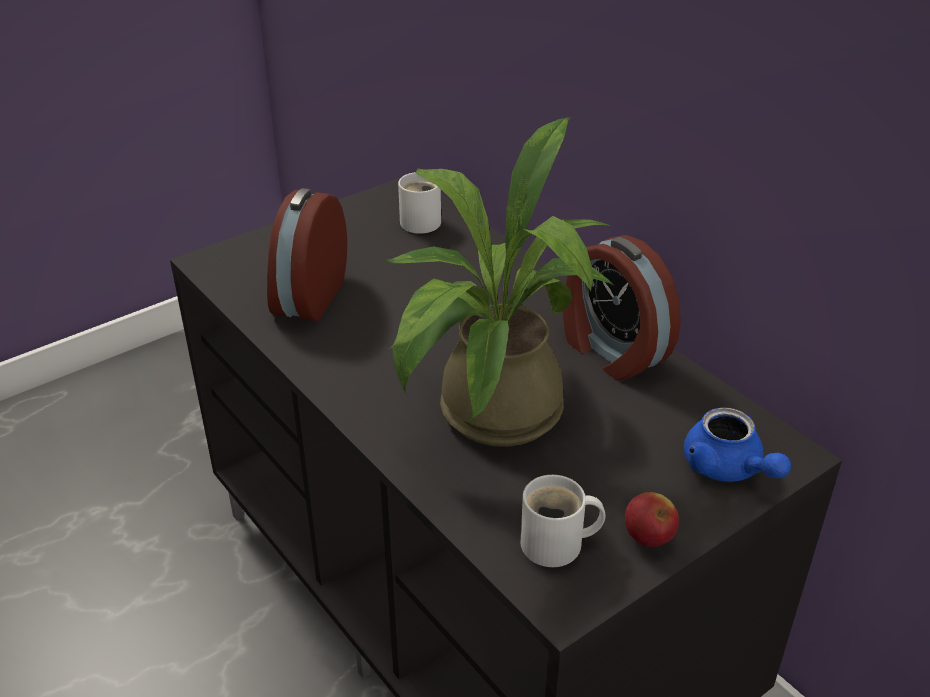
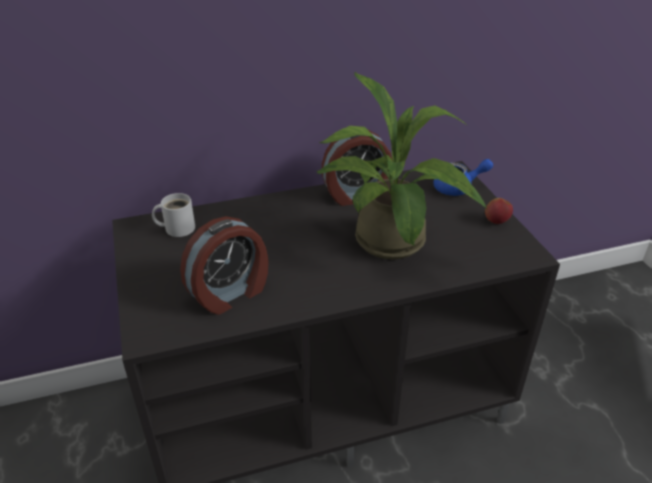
camera: 70 degrees left, 0 degrees up
alarm clock [267,188,347,321] -> alarm clock turned 75 degrees counterclockwise [180,216,269,315]
white mug [521,475,606,567] -> none

